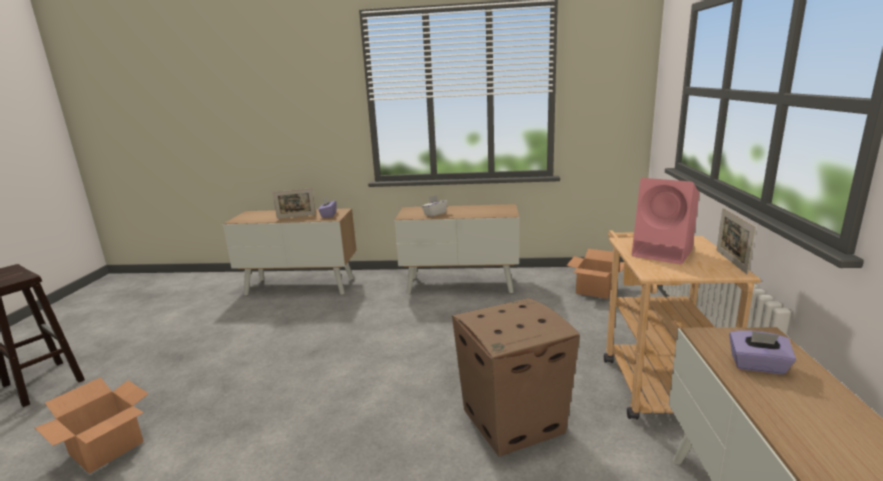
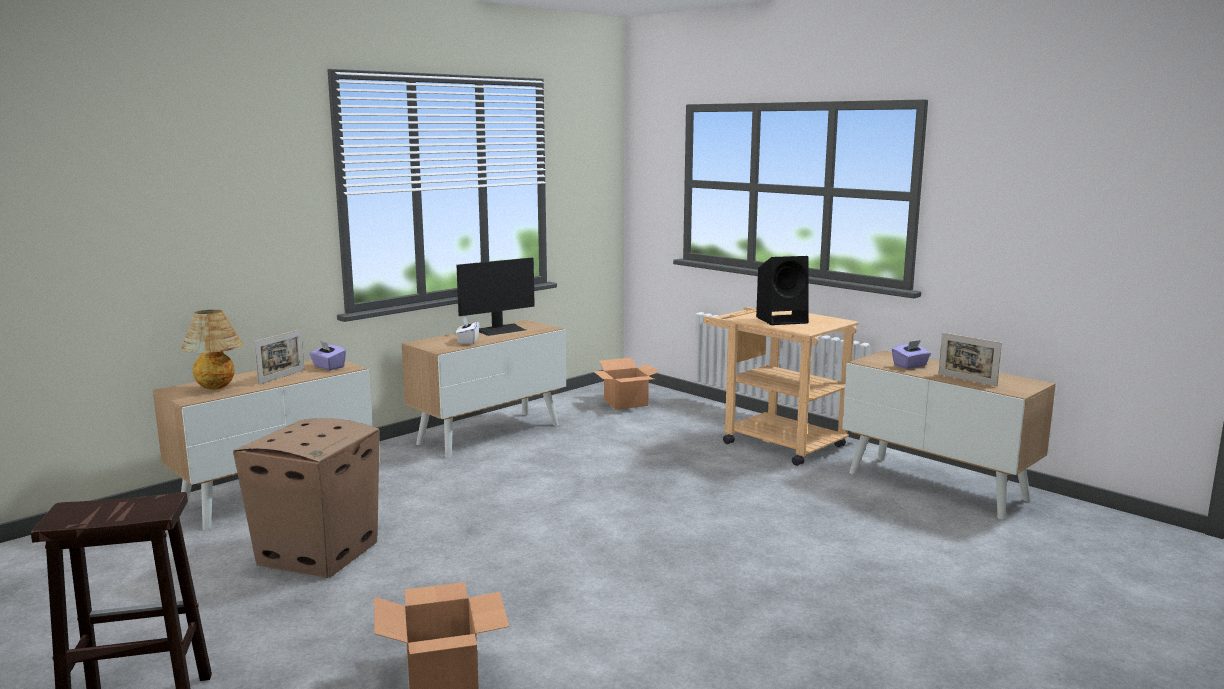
camera: 50 degrees left, 5 degrees down
cardboard box [452,298,580,457] -> cardboard box moved to [233,418,380,578]
pink speaker [631,178,699,264] -> black speaker [756,256,809,325]
picture frame [717,208,756,274] -> picture frame moved to [938,333,1002,386]
none -> table lamp [181,310,243,390]
none -> monitor [457,258,535,336]

